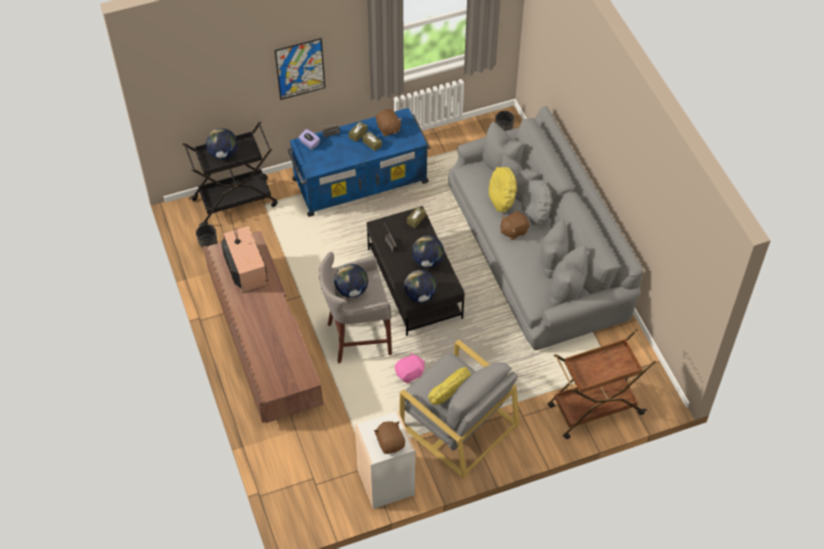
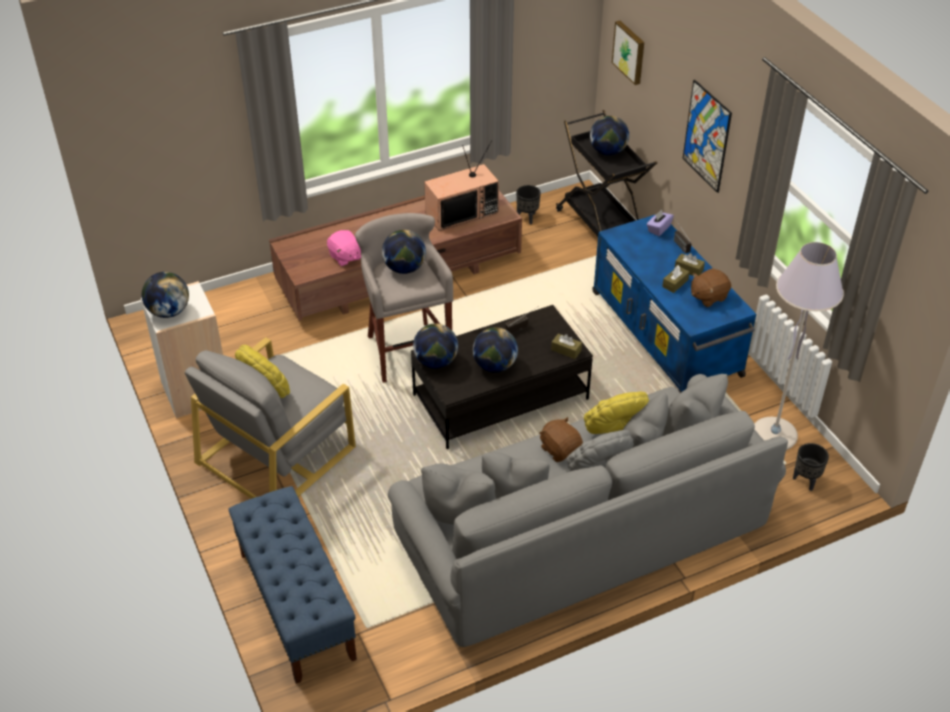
camera: 85 degrees right, 10 degrees down
brown plush toy [374,421,405,454] -> globe [142,272,189,318]
pink plush toy [395,352,425,383] -> pink plush toy moved to [327,230,361,266]
brown cart [547,329,656,439] -> blue bench [228,486,357,684]
none -> picture [612,21,644,85]
none -> grey floor lamp [754,242,844,450]

